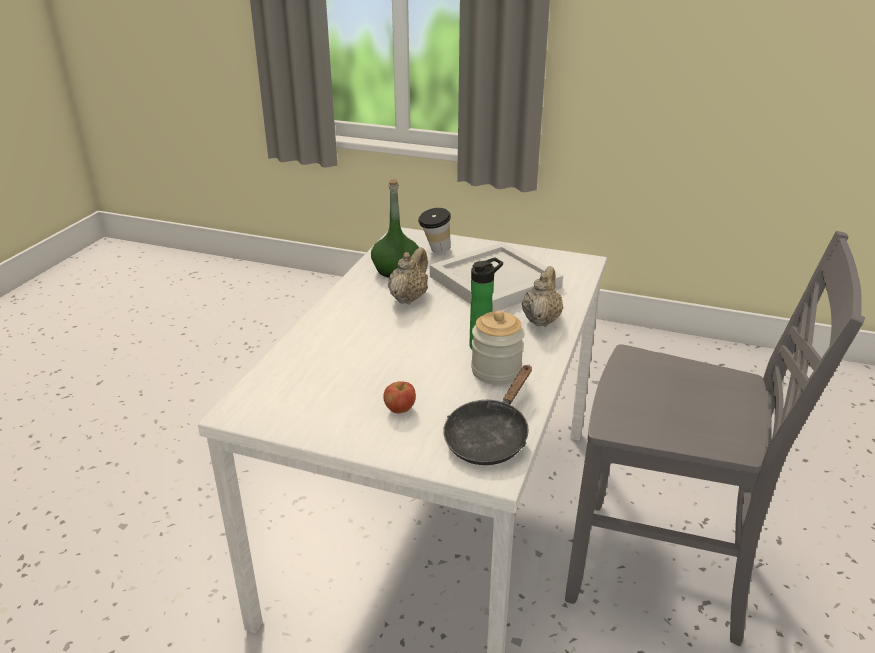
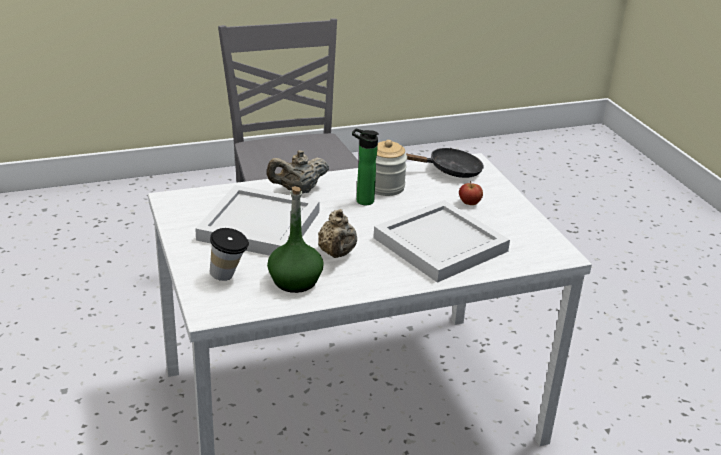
camera: 130 degrees left, 0 degrees up
beige teapot [388,247,428,304] -> beige teapot turned 75 degrees counterclockwise [318,209,357,258]
none -> white tray [373,200,510,283]

